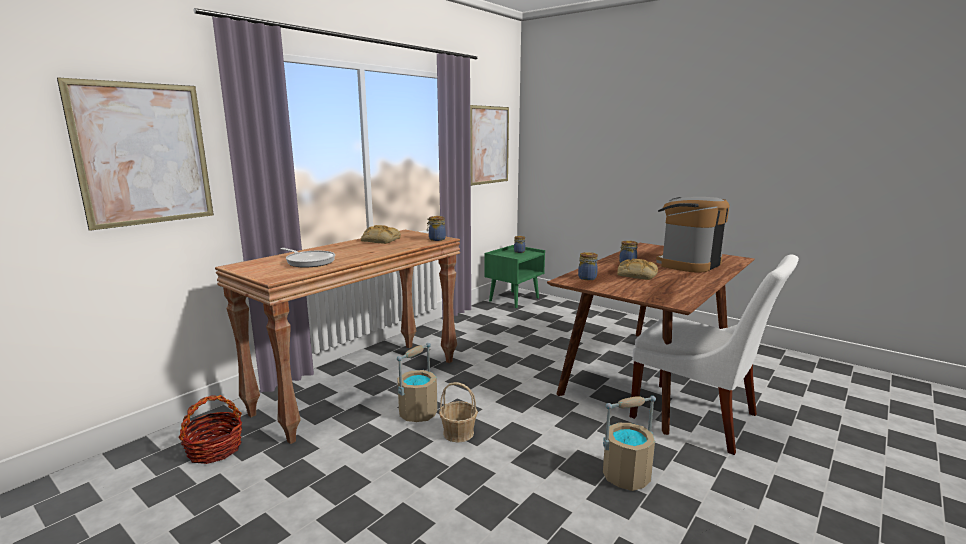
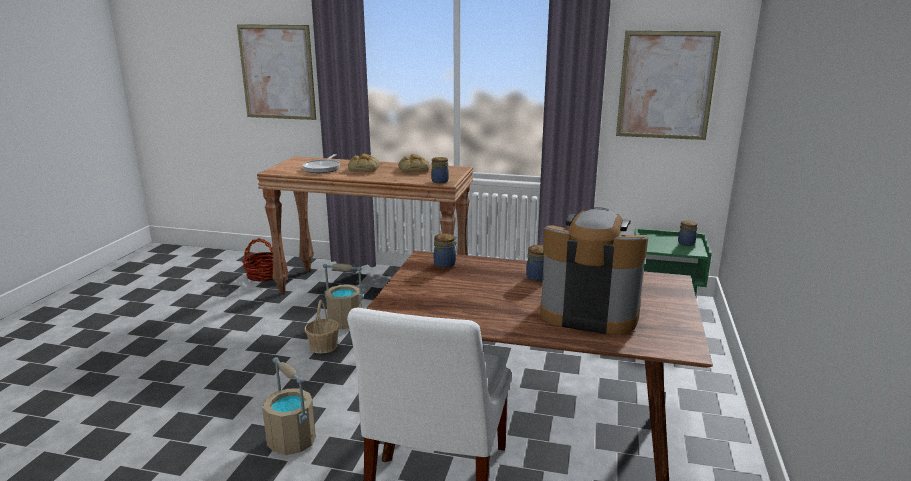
camera: 65 degrees right, 5 degrees up
bread [617,259,658,280] -> bread moved to [348,153,380,172]

